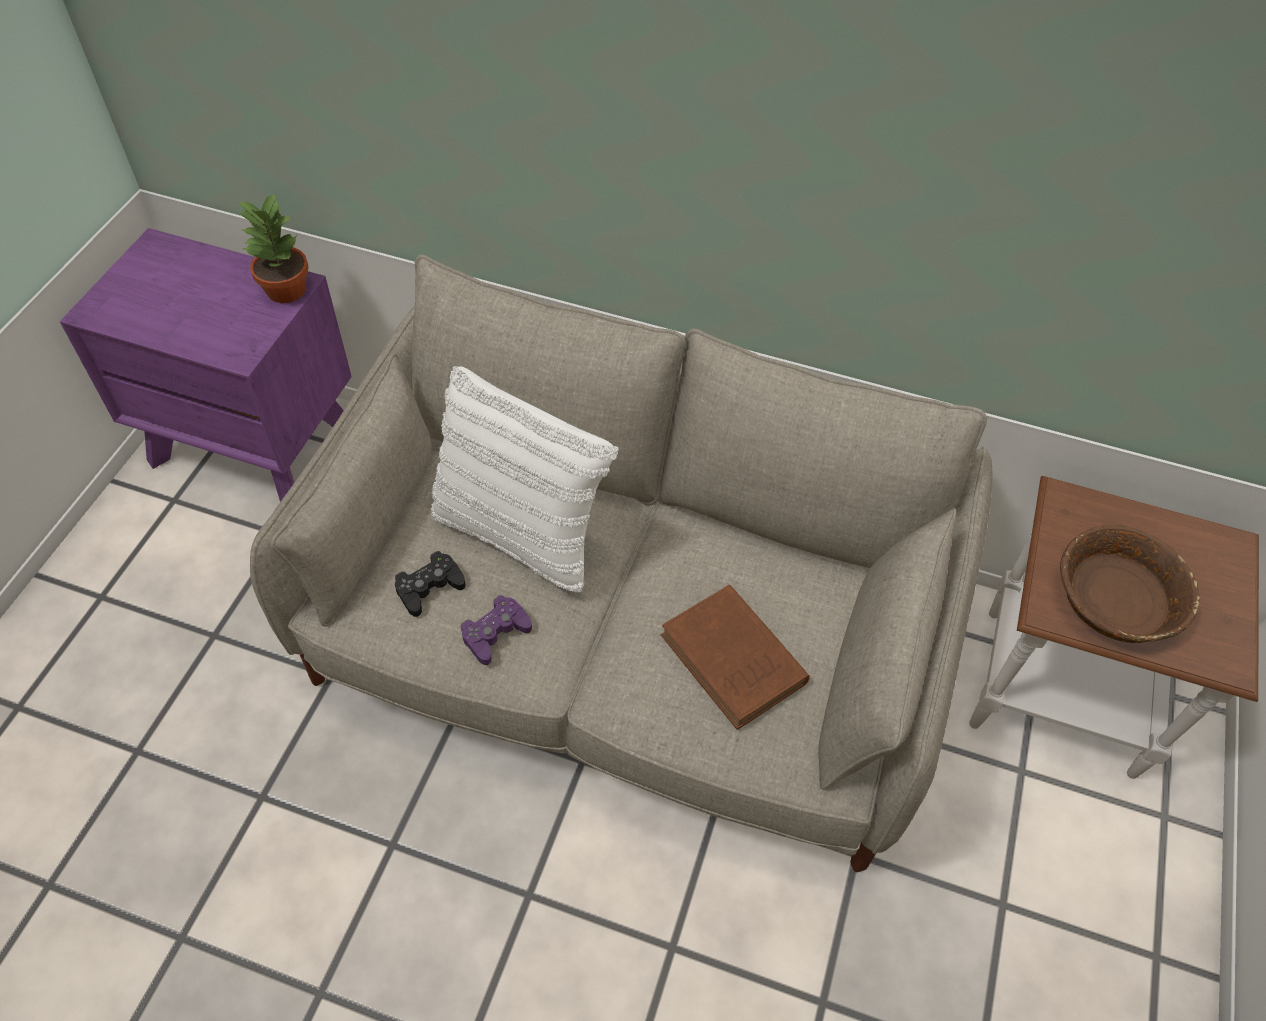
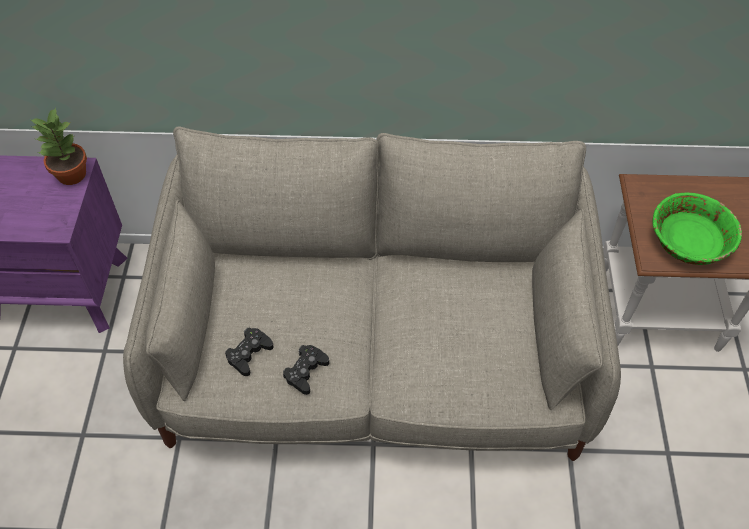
camera: 15 degrees left, 0 degrees up
white pillow [431,366,619,593] -> none
purple game controller [461,595,532,665] -> black game controller [283,345,329,395]
brown book [661,585,810,730] -> none
brown bowl [1060,524,1200,643] -> green bowl [653,193,742,265]

